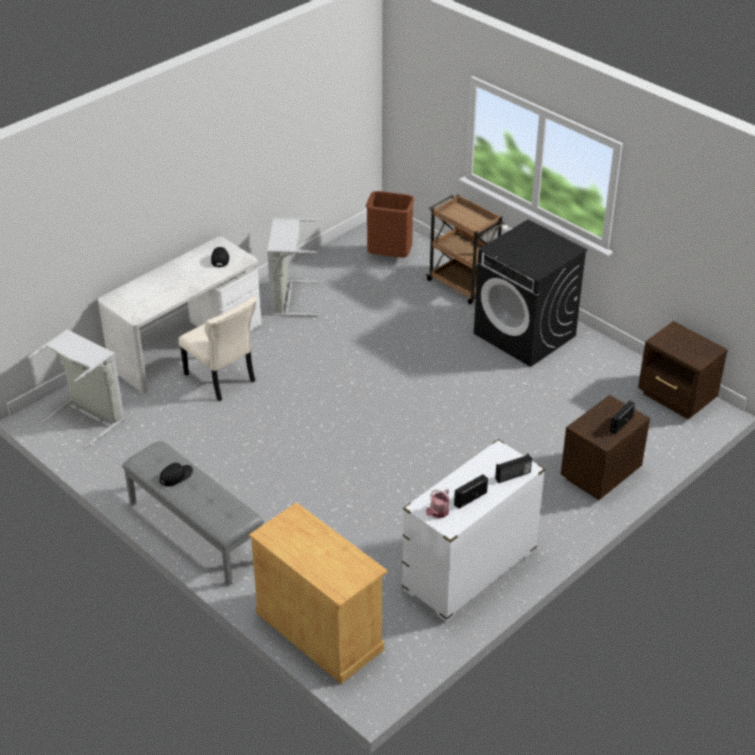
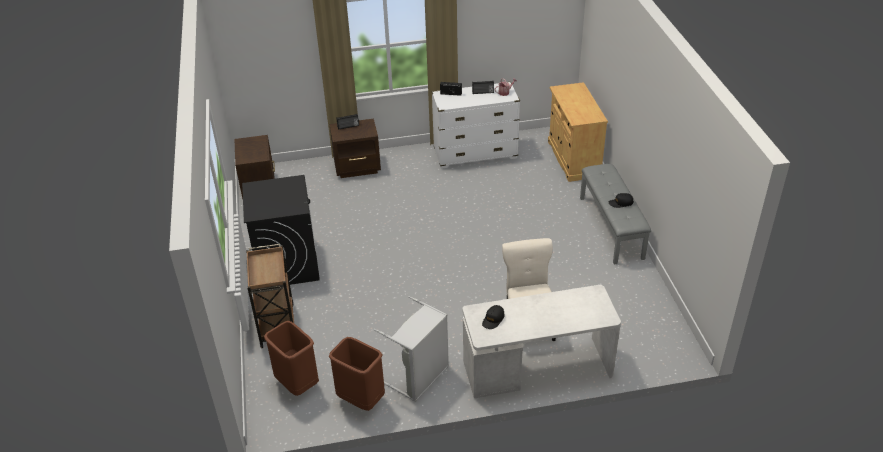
camera: 145 degrees left, 0 degrees up
grey laundry basket [28,329,125,447] -> none
none -> brown trash can [329,337,385,411]

